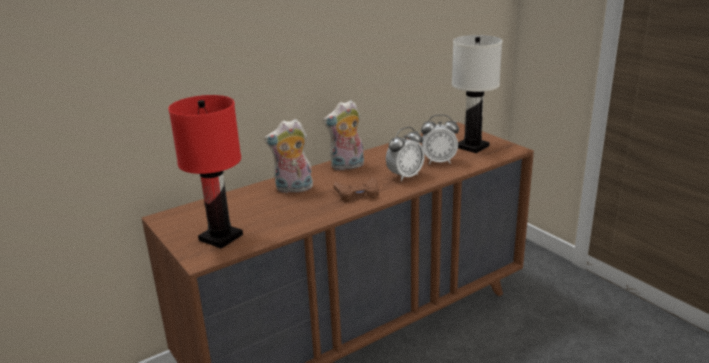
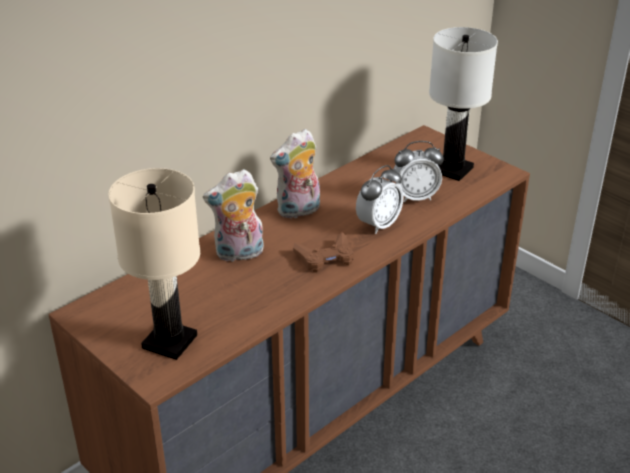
camera: 10 degrees left, 10 degrees up
red table lamp [168,95,243,249] -> beige table lamp [108,168,200,360]

